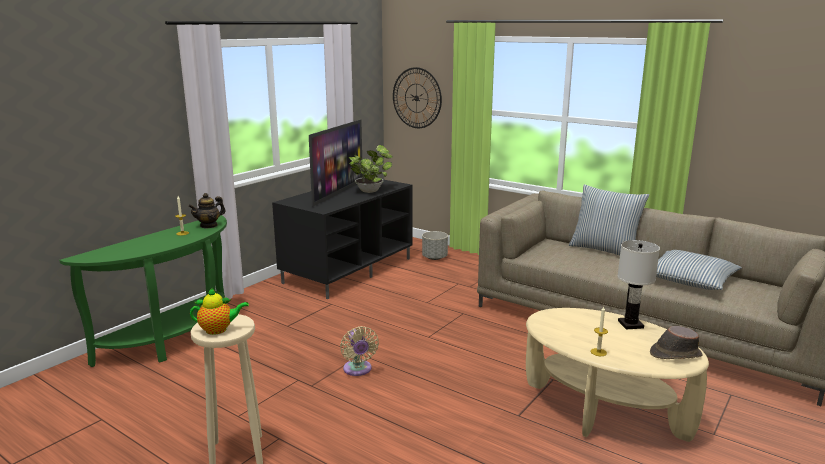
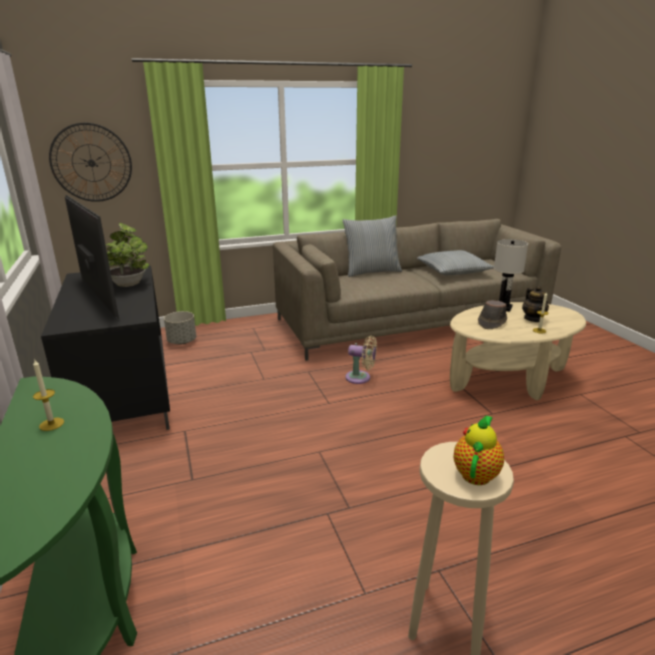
camera: 55 degrees left, 5 degrees up
teapot [188,193,226,229] -> teapot moved to [522,286,549,322]
beige fan [340,326,379,376] -> beige fan moved to [345,336,377,384]
brown hat [650,326,703,359] -> brown hat moved to [478,300,507,329]

